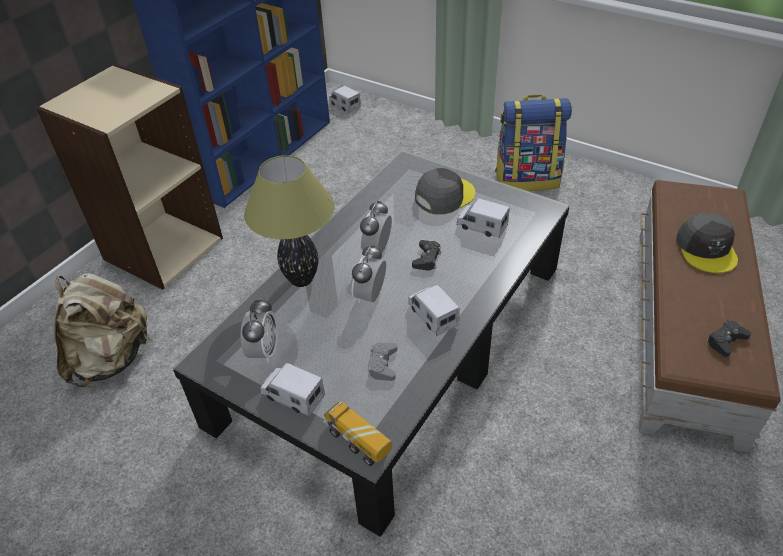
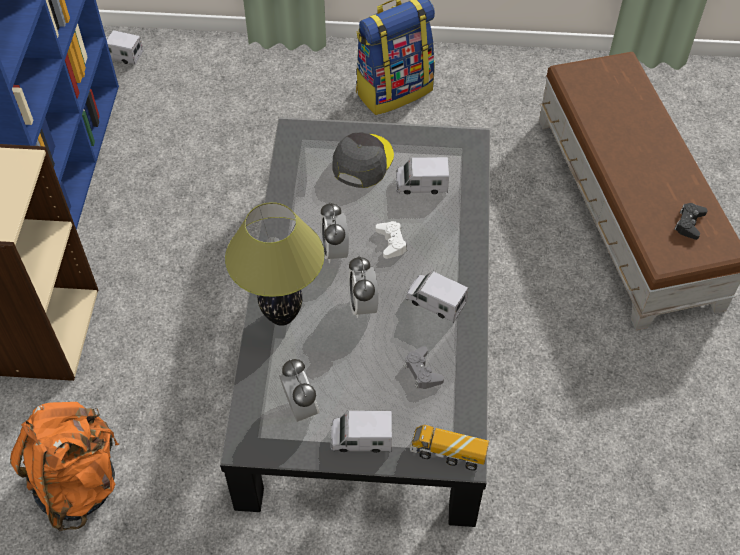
camera: 30 degrees left, 10 degrees up
beige backpack [53,273,151,387] -> orange backpack [10,402,119,531]
black game controller [412,240,441,270] -> white game controller [376,221,407,259]
grey cap [676,213,738,273] -> none

